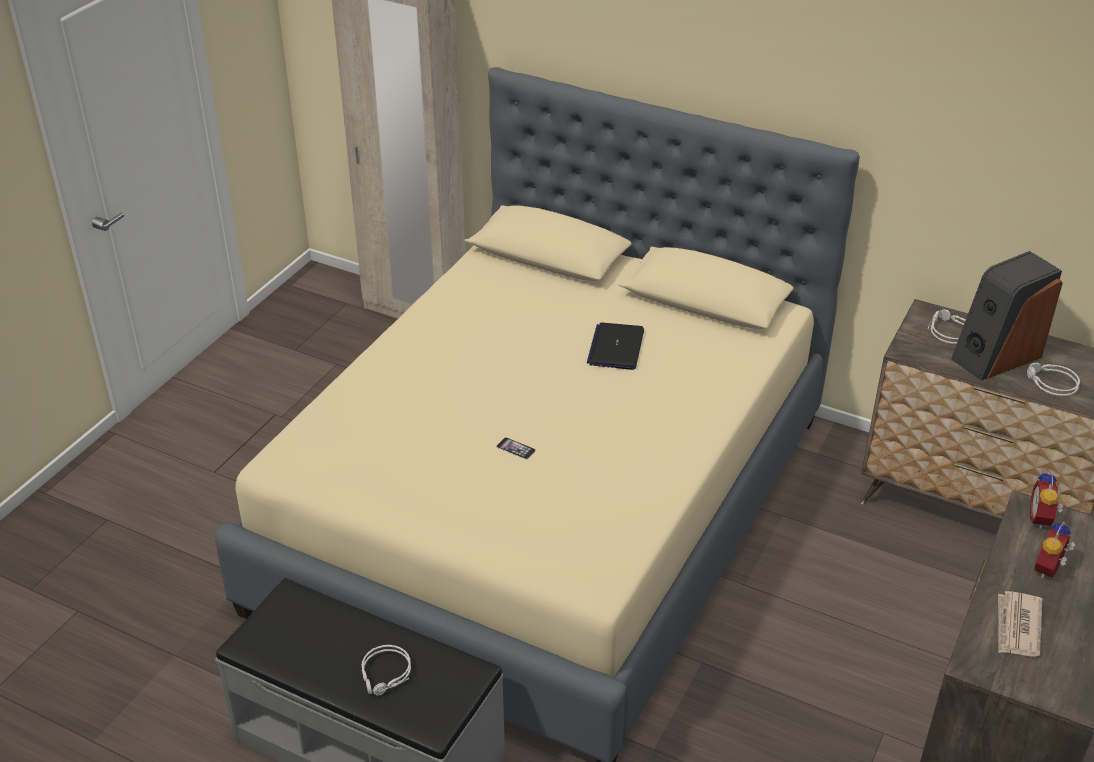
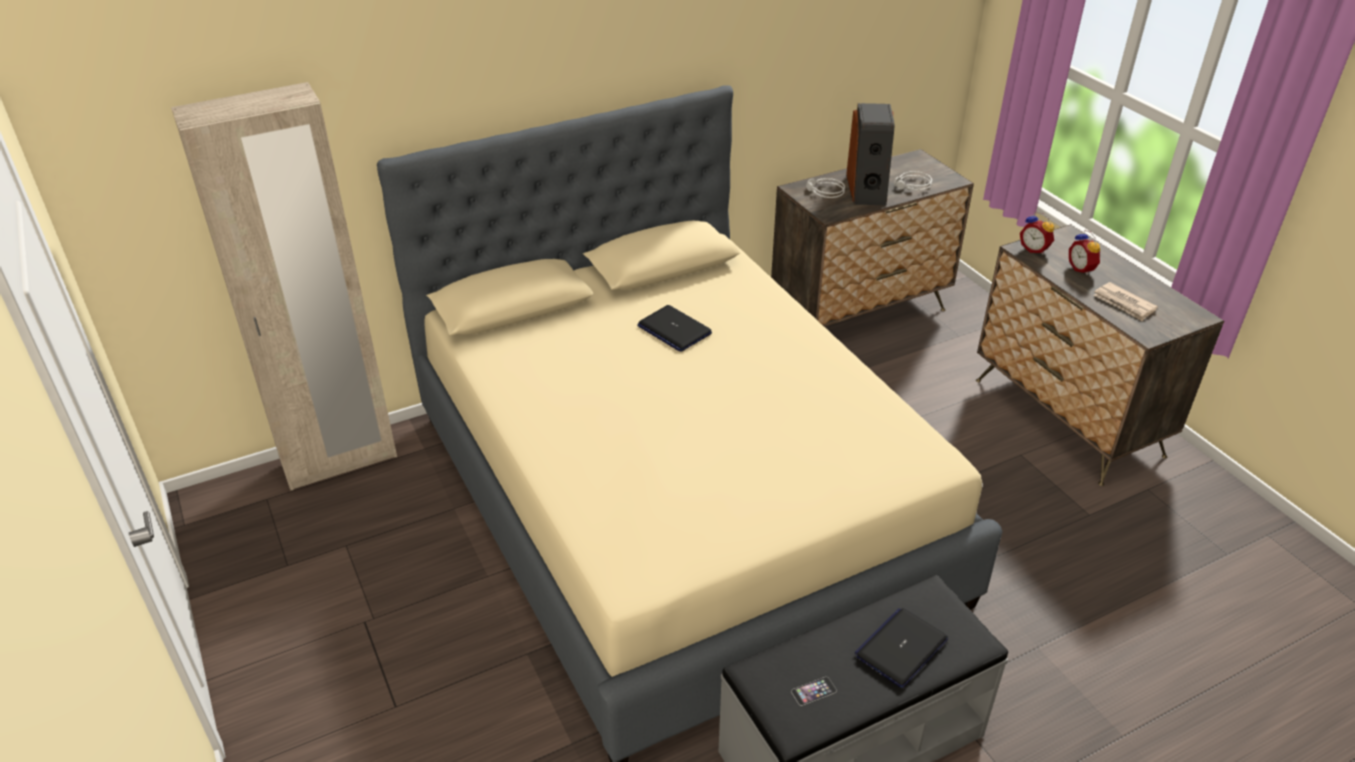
camera: 55 degrees left, 0 degrees up
grey headphones [361,645,411,696] -> laptop [854,608,948,688]
phone [496,437,536,459] -> phone moved to [791,677,837,706]

